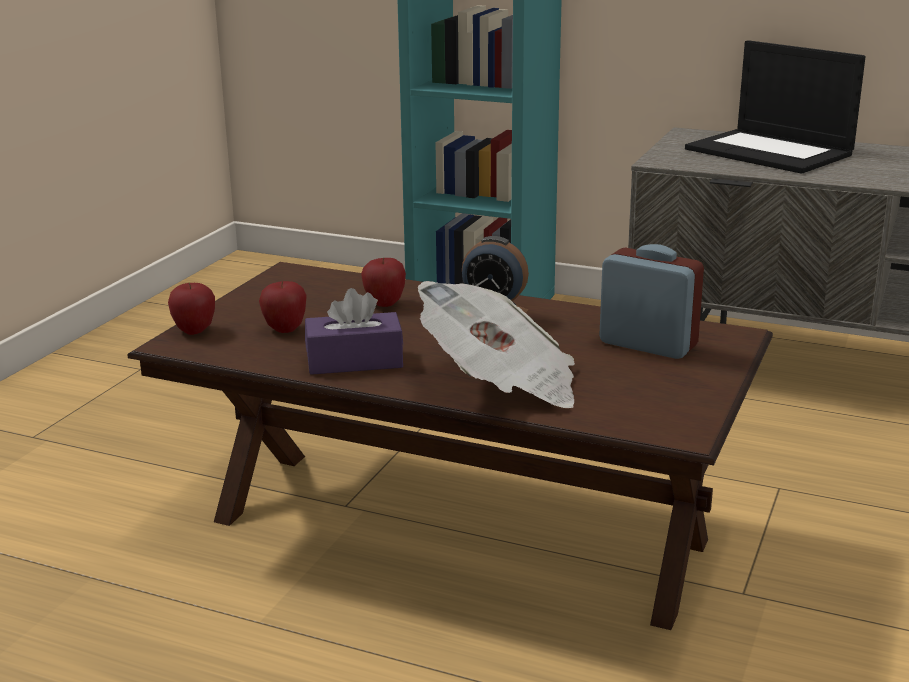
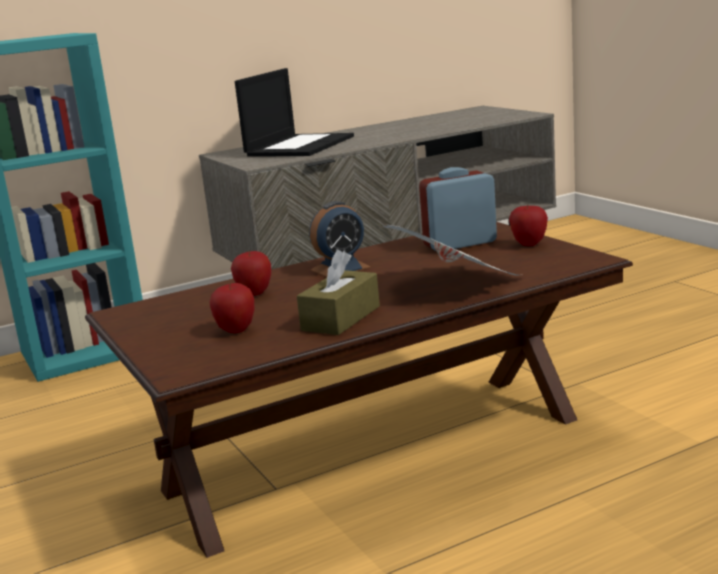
camera: 50 degrees left, 5 degrees down
apple [168,283,215,335] -> apple moved to [509,206,548,246]
purple tissue box [305,288,404,375] -> brown tissue box [297,250,380,335]
laptop [685,40,866,174] -> laptop turned 60 degrees counterclockwise [235,68,354,157]

